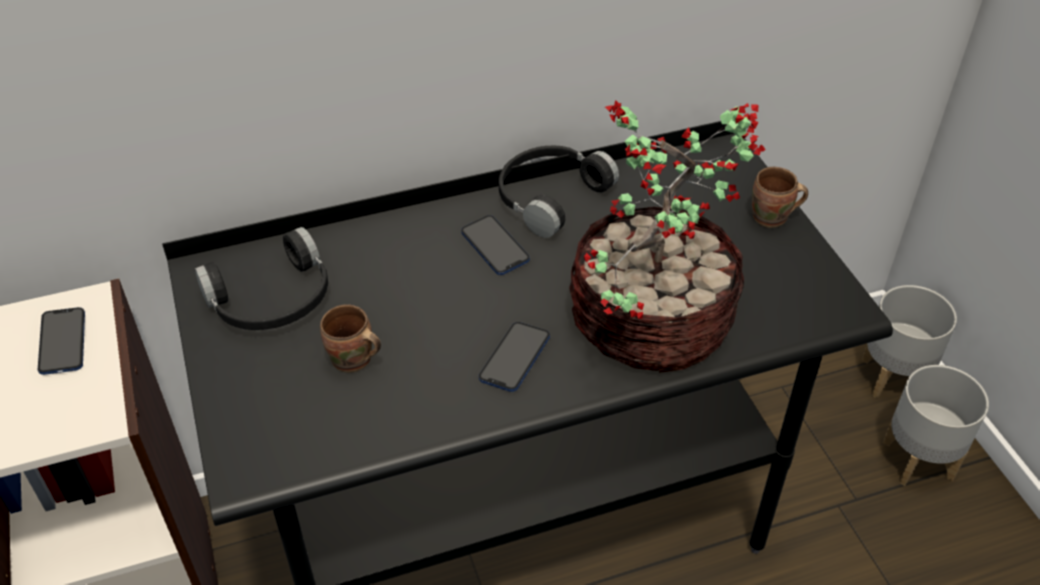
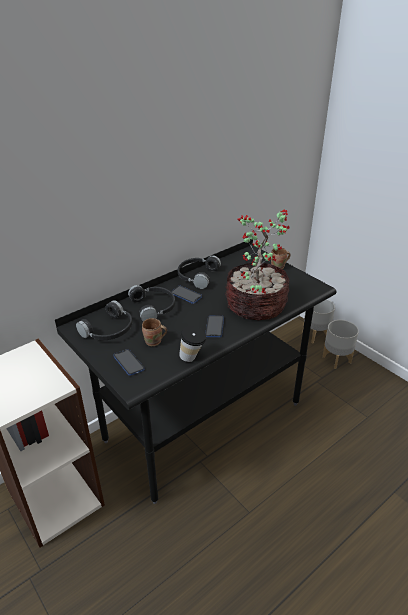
camera: 20 degrees left, 10 degrees down
phone [38,307,85,375] -> phone moved to [113,349,145,376]
none -> black headphones [128,285,175,322]
none -> cup [179,326,207,362]

